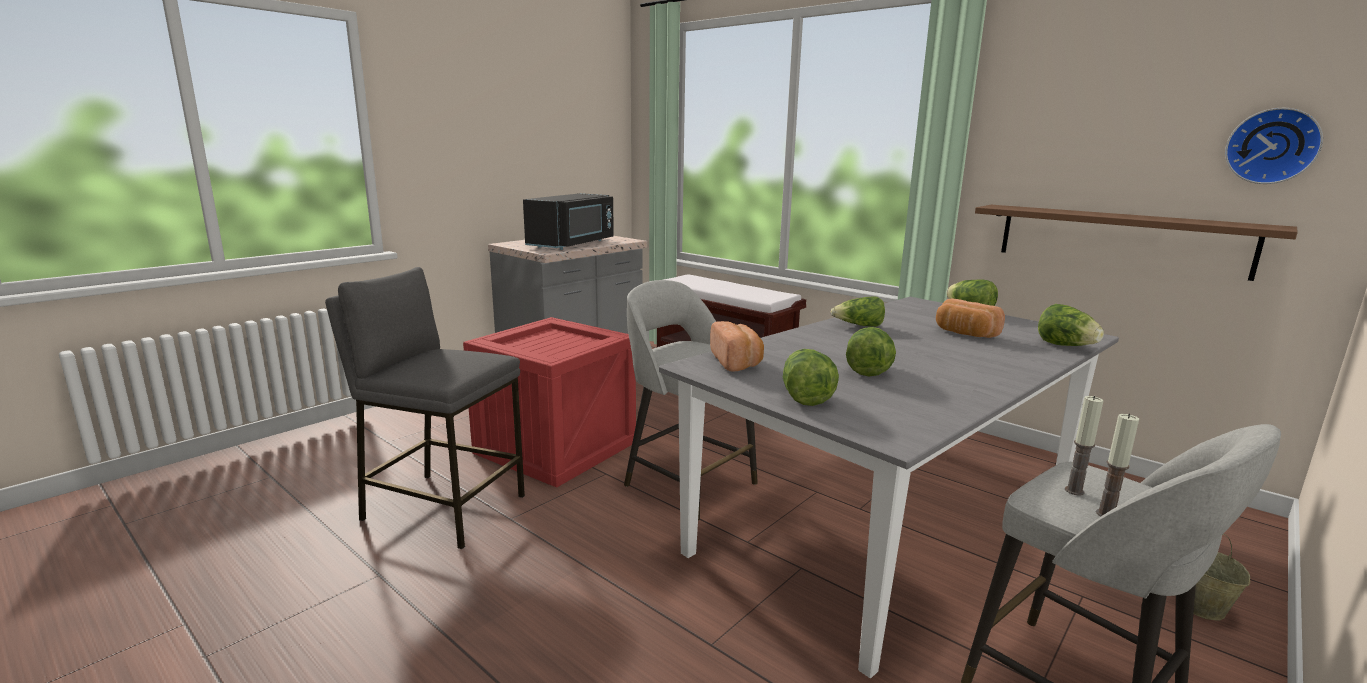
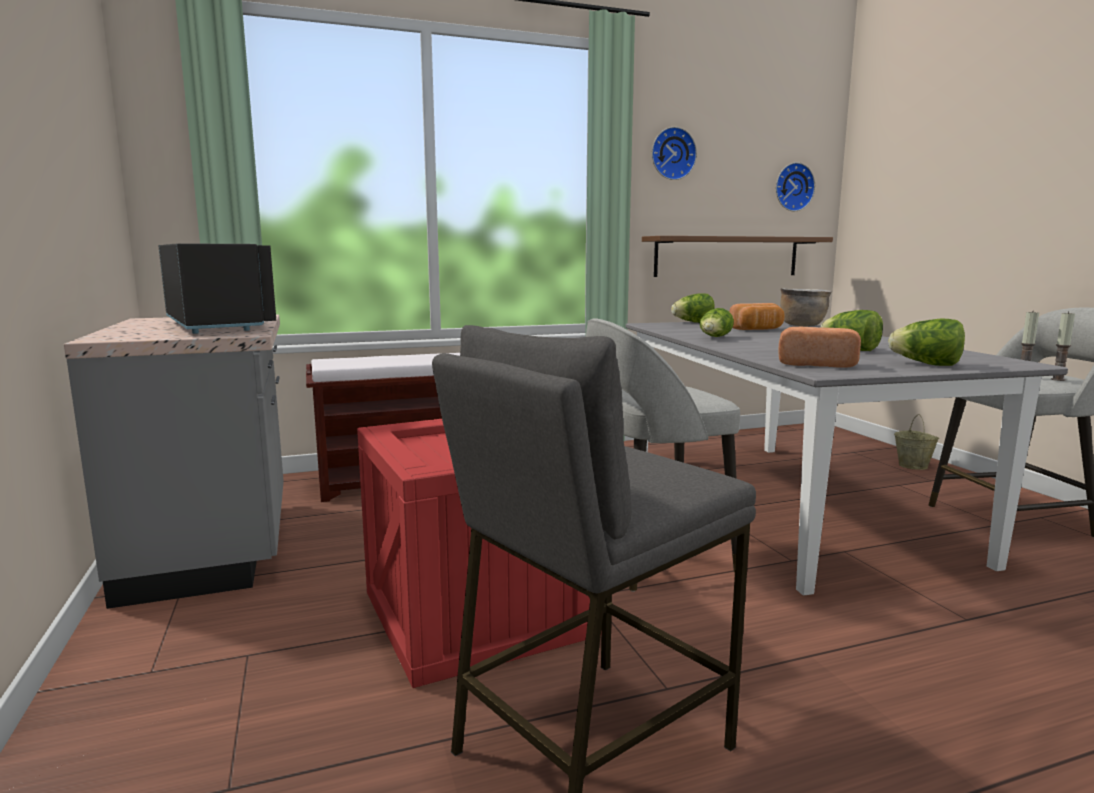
camera: 60 degrees left, 5 degrees down
lettuce [1038,304,1104,346] -> brown cooking pot [780,288,832,326]
none -> wall clock [652,127,697,180]

